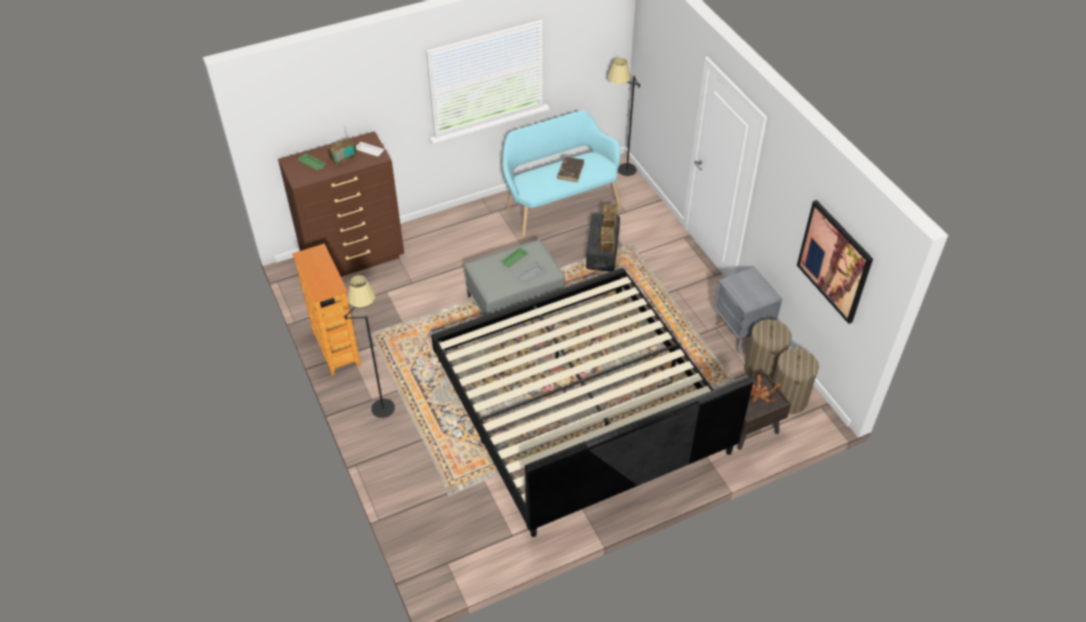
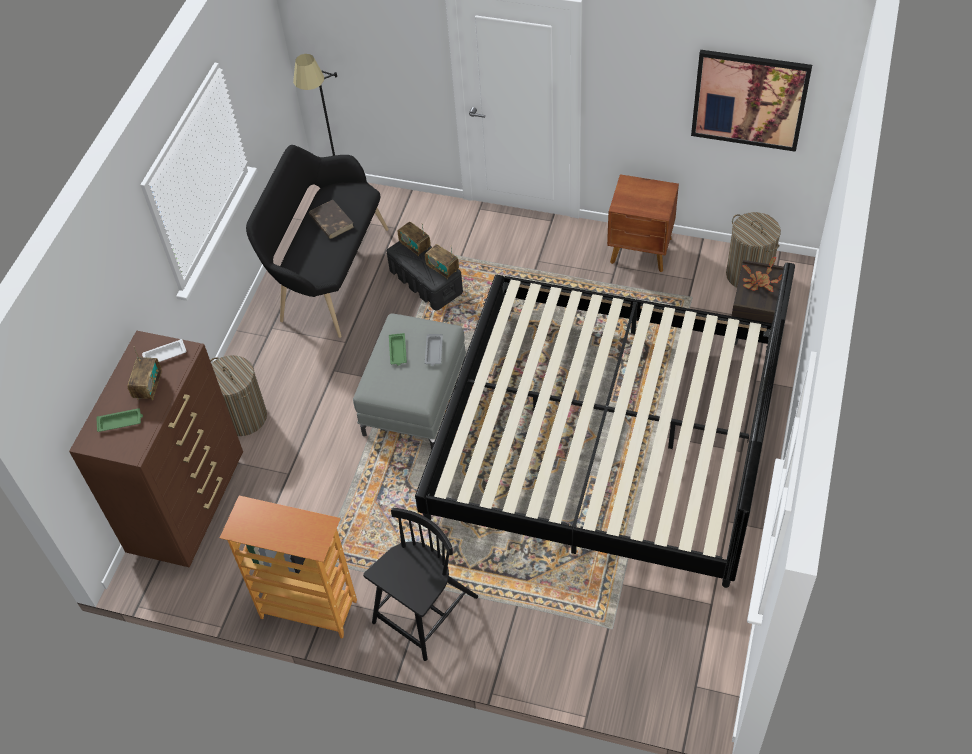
camera: 45 degrees left, 5 degrees up
black floor lamp [344,275,395,418] -> black chair [363,508,478,661]
turquoise bench [502,110,621,242] -> black bench [246,145,388,338]
grey nightstand [714,267,782,353] -> brown nightstand [607,174,679,272]
laundry basket [744,317,792,381] -> laundry basket moved to [210,355,267,436]

